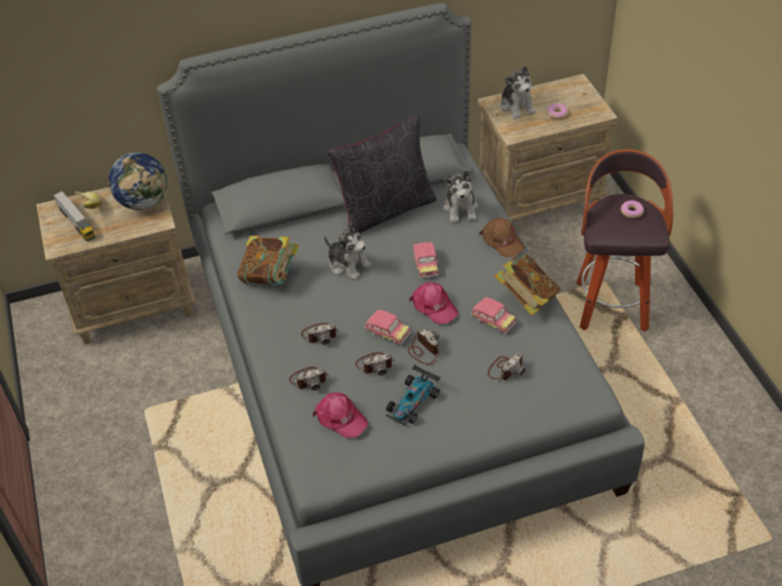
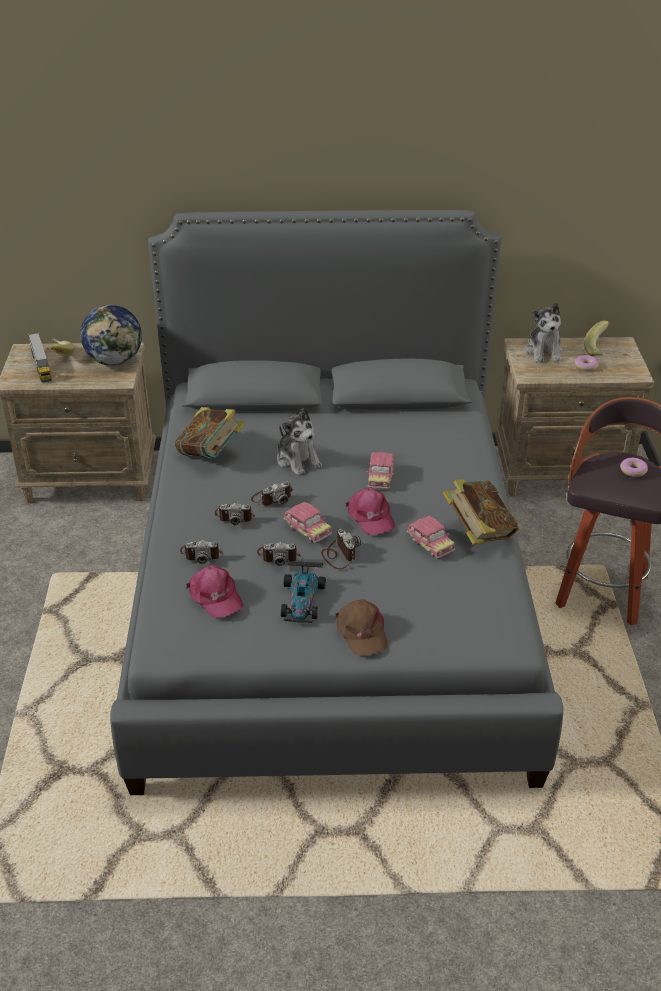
camera: 15 degrees right, 10 degrees down
black pillow [327,115,437,234] -> none
toy car [386,364,440,426] -> toy car turned 45 degrees counterclockwise [281,560,326,623]
plush toy [443,170,478,223] -> none
brown cap [479,218,525,257] -> brown cap moved to [335,599,388,656]
camera [488,353,526,380] -> camera moved to [251,481,293,506]
none -> banana [584,320,610,356]

